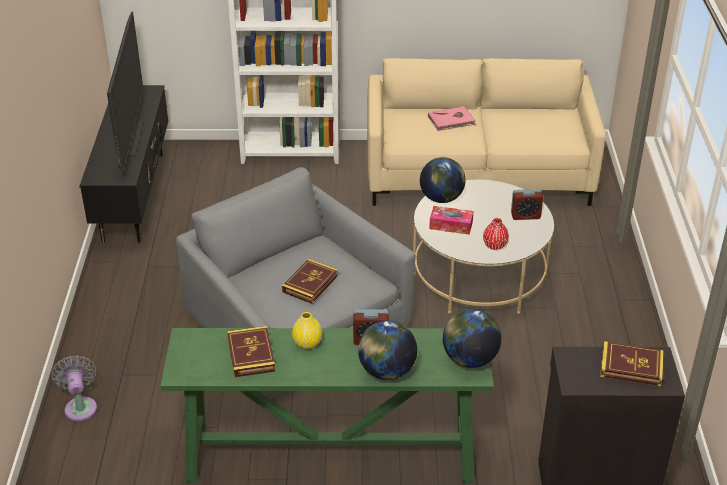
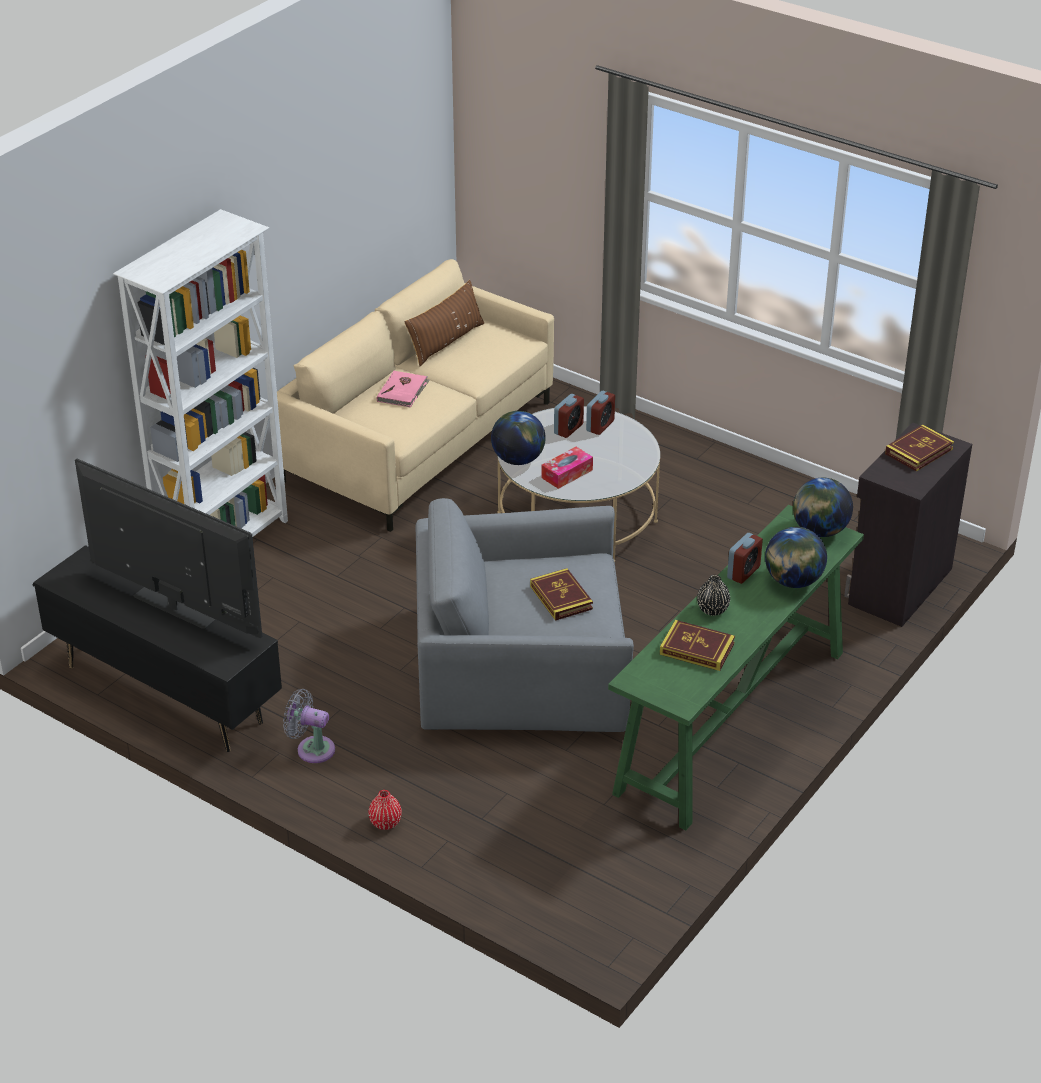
camera: 55 degrees left, 0 degrees up
grey fan [52,355,97,421] -> grey fan moved to [283,689,335,763]
yellow vase [292,312,322,349] -> black vase [697,575,730,616]
red vase [483,218,509,250] -> red vase moved to [368,790,402,830]
none -> brown pillow [404,280,484,366]
none -> alarm clock [554,394,584,438]

